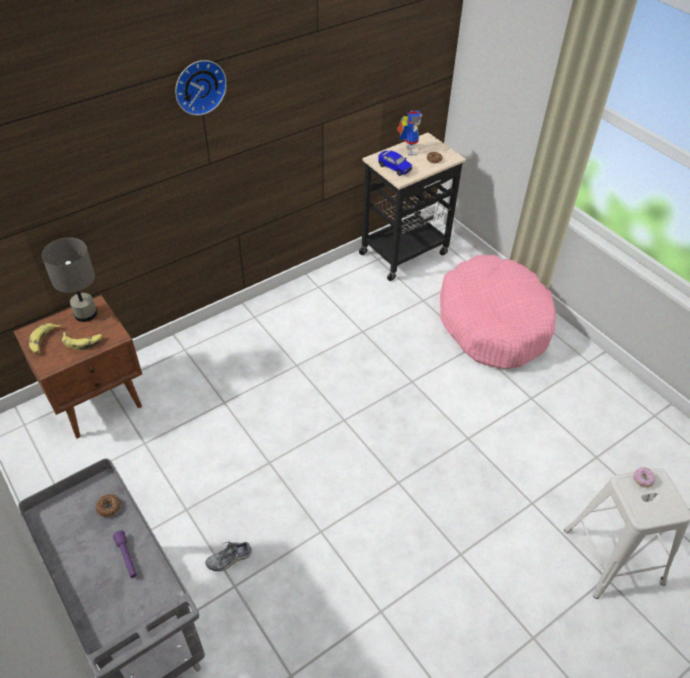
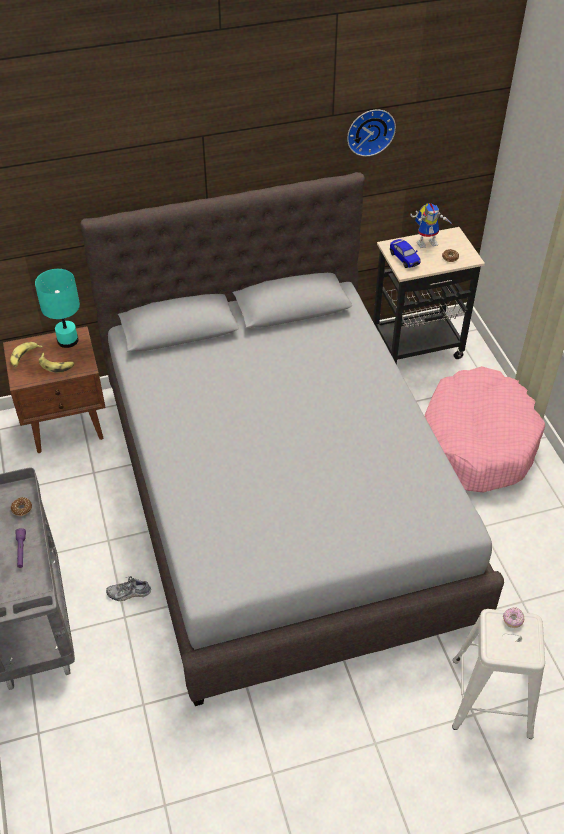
camera: 20 degrees right, 0 degrees up
grey table lamp [42,237,97,322] -> turquoise table lamp [35,269,80,348]
wall clock [175,60,227,116] -> wall clock moved to [347,109,396,156]
toy robot [397,111,422,156] -> toy robot turned 60 degrees clockwise [410,203,452,248]
none -> grey bed [80,172,504,706]

